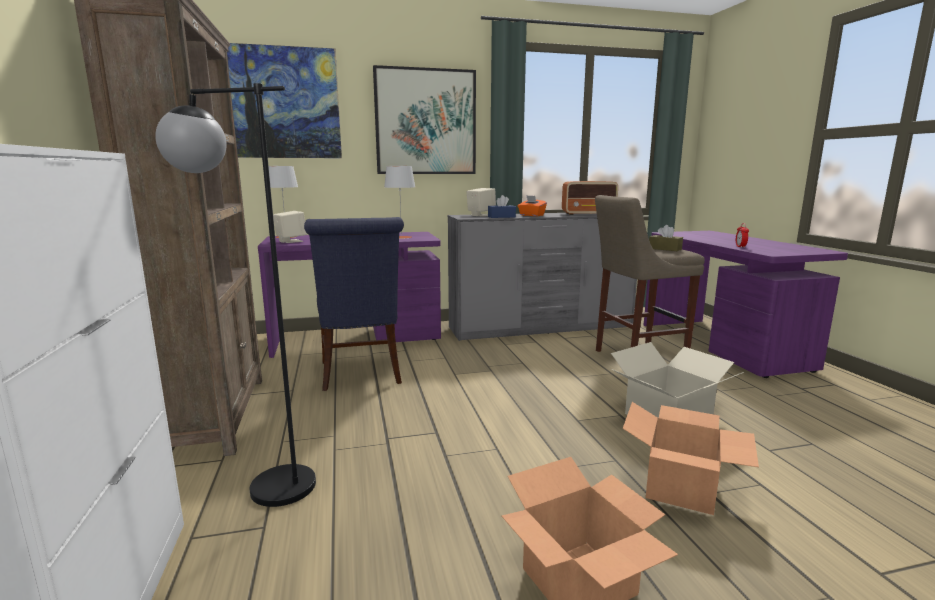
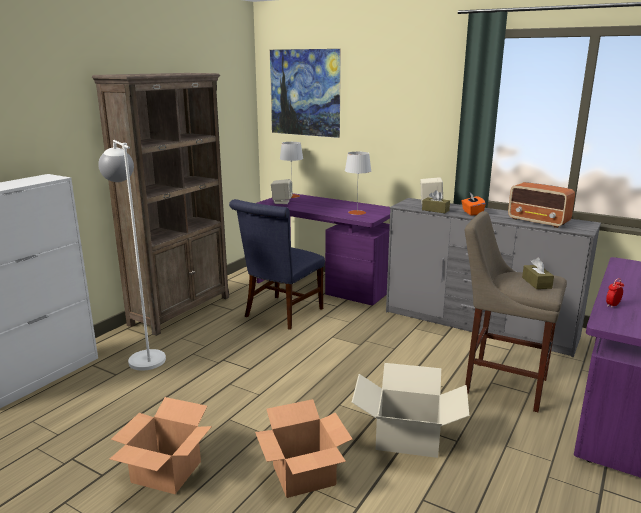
camera: 45 degrees right, 5 degrees up
black floor lamp [155,83,316,507] -> white floor lamp [98,140,166,371]
picture [373,65,476,174] -> none
blue tissue box [488,195,516,218] -> brown tissue box [422,190,450,213]

